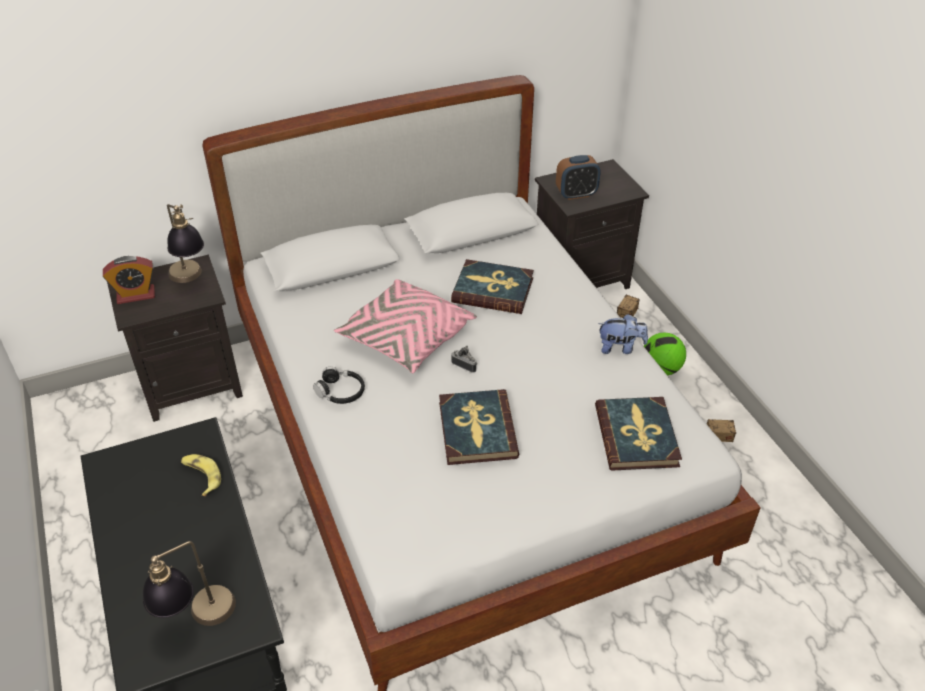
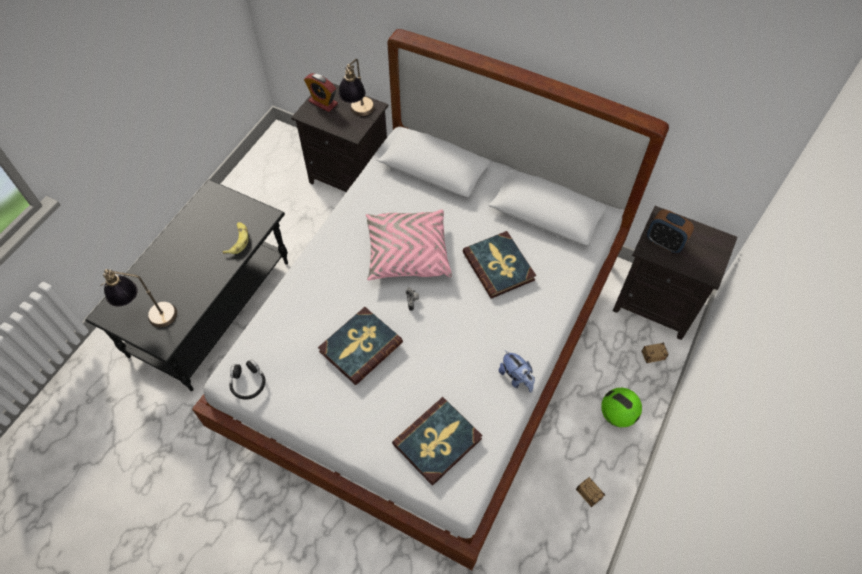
camera: 50 degrees right, 15 degrees up
black headphones [313,367,365,404] -> black headphones moved to [229,359,265,400]

